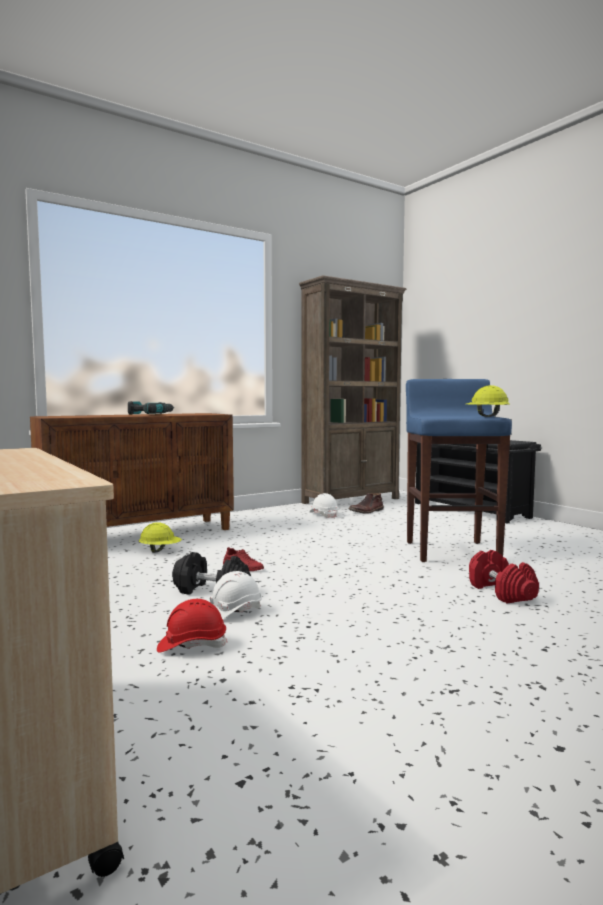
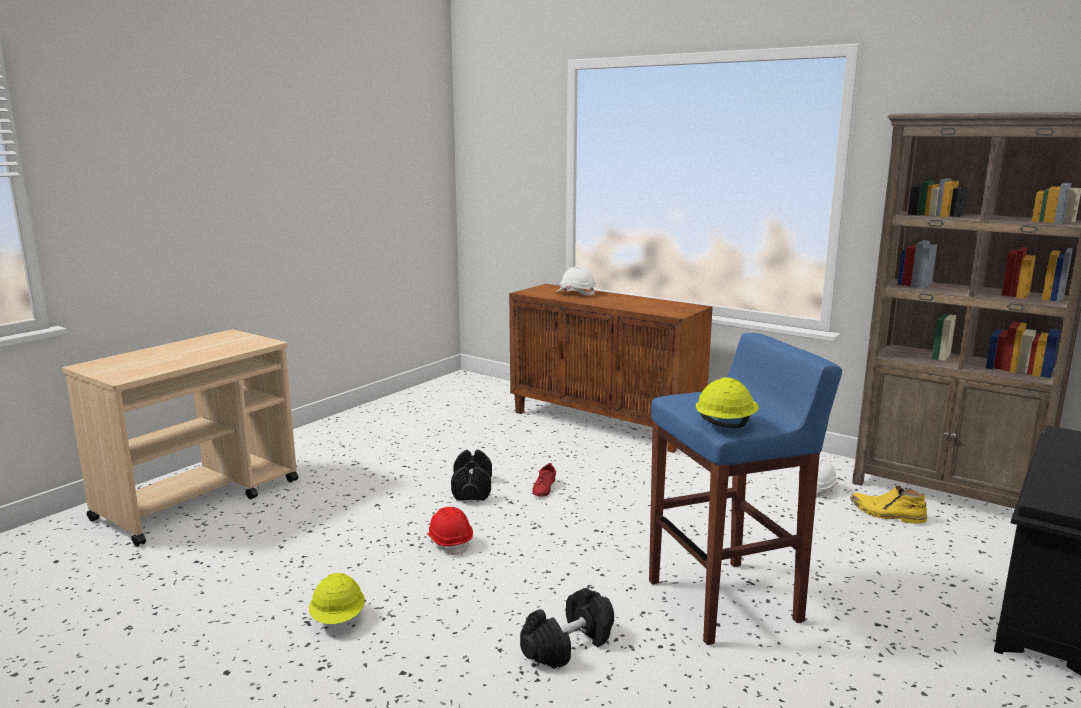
camera: 70 degrees right, 10 degrees up
power drill [128,401,174,415] -> none
yellow hard hat [139,522,182,552] -> yellow hard hat moved to [309,573,365,624]
red hard hat [157,599,228,653] -> red hard hat moved to [427,507,473,556]
white hard hat [210,571,262,619] -> white hard hat moved to [556,266,596,296]
brown boot [349,493,384,514] -> yellow boot [850,486,927,524]
red dumbbell [469,550,539,604] -> black dumbbell [520,588,614,669]

